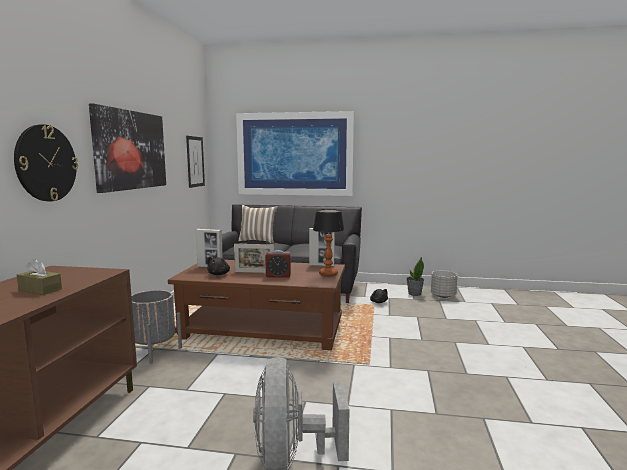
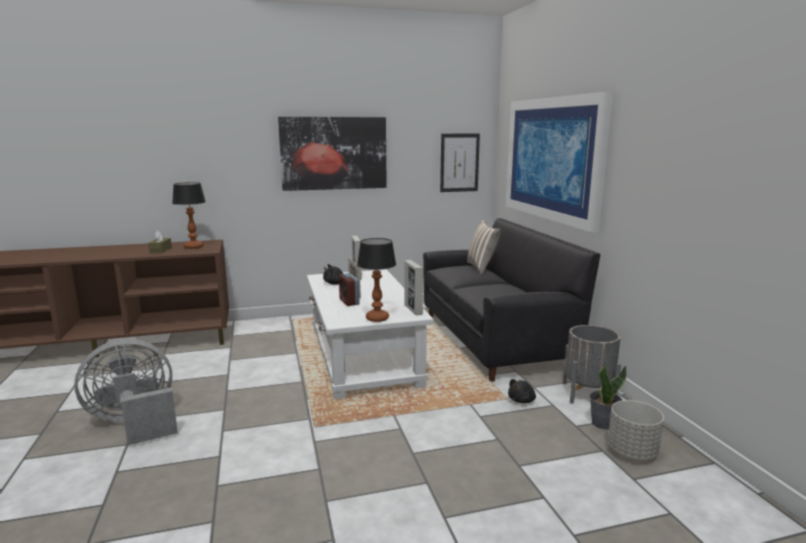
camera: 65 degrees right, 5 degrees up
wall clock [14,124,78,201] -> none
grey planter [131,290,182,364] -> grey planter moved to [563,325,621,404]
brown coffee table [168,260,345,350] -> white coffee table [307,269,434,399]
none -> table lamp [172,182,206,249]

